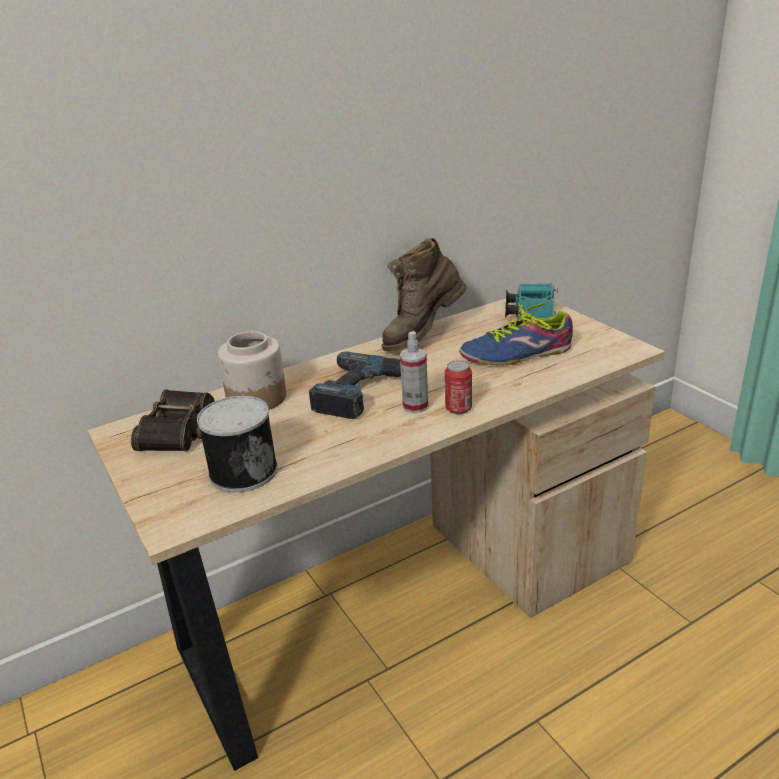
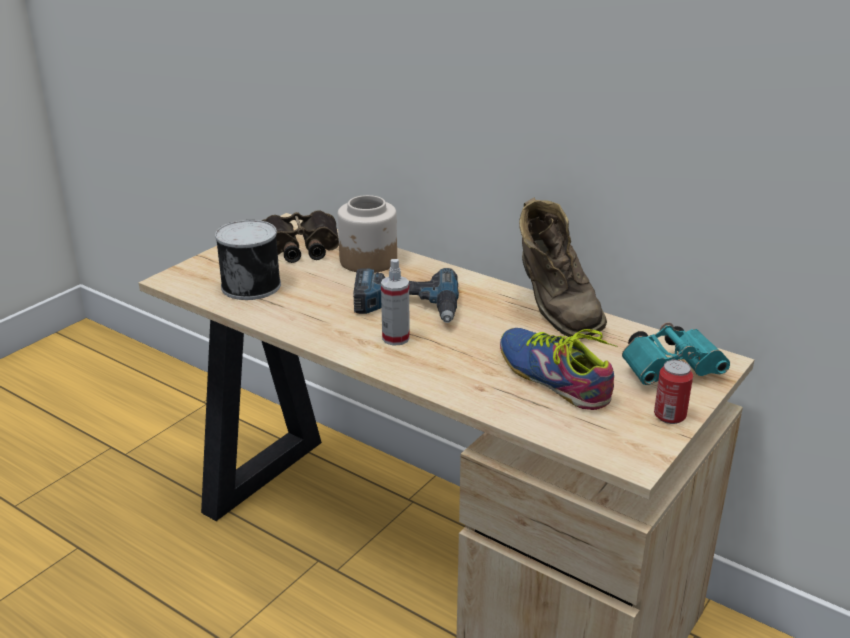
camera: 65 degrees right, 0 degrees up
brown boot [381,238,467,351] -> brown boot turned 135 degrees counterclockwise [519,198,607,339]
can [445,360,472,414] -> can moved to [654,360,693,424]

